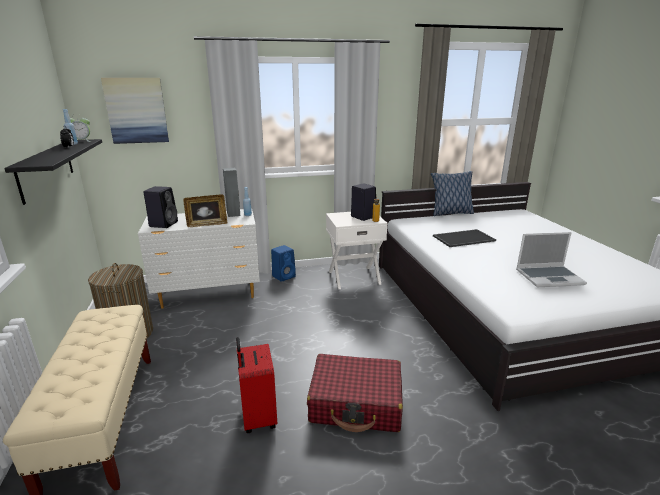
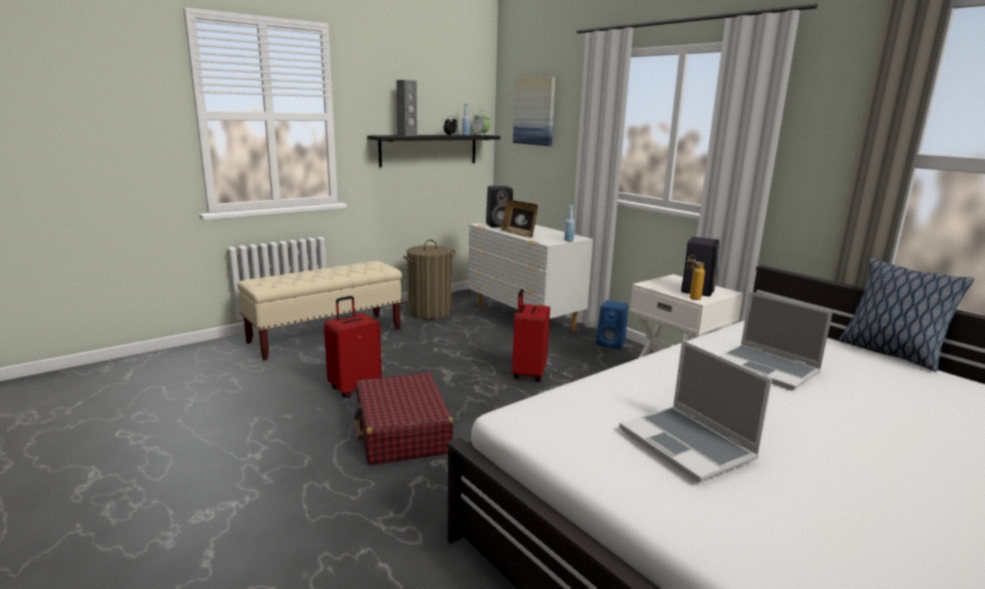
camera: 65 degrees right, 5 degrees down
grey speaker [223,168,240,217] -> grey speaker moved to [396,80,417,136]
tray [433,229,496,247] -> laptop [719,292,833,390]
none -> red suitcase [512,289,550,382]

